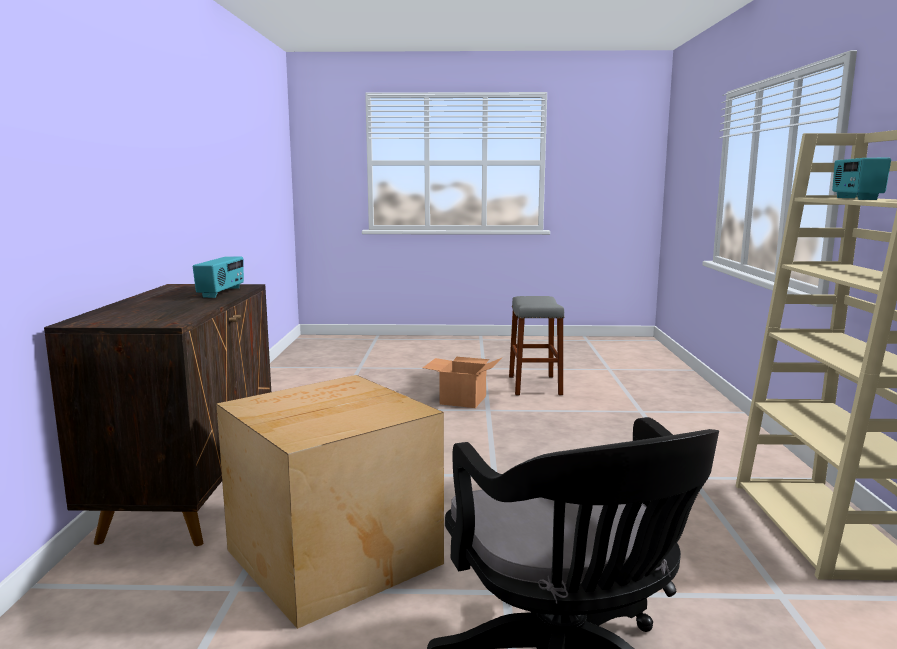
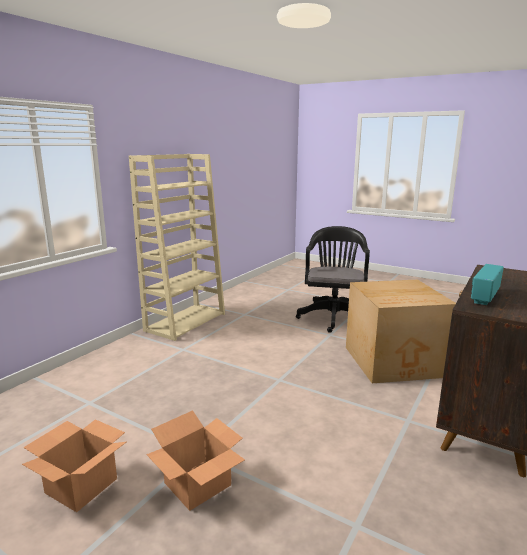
camera: 150 degrees left, 5 degrees up
grey stool [509,296,565,395] -> cardboard box [22,419,126,512]
radio [832,158,891,200] -> none

